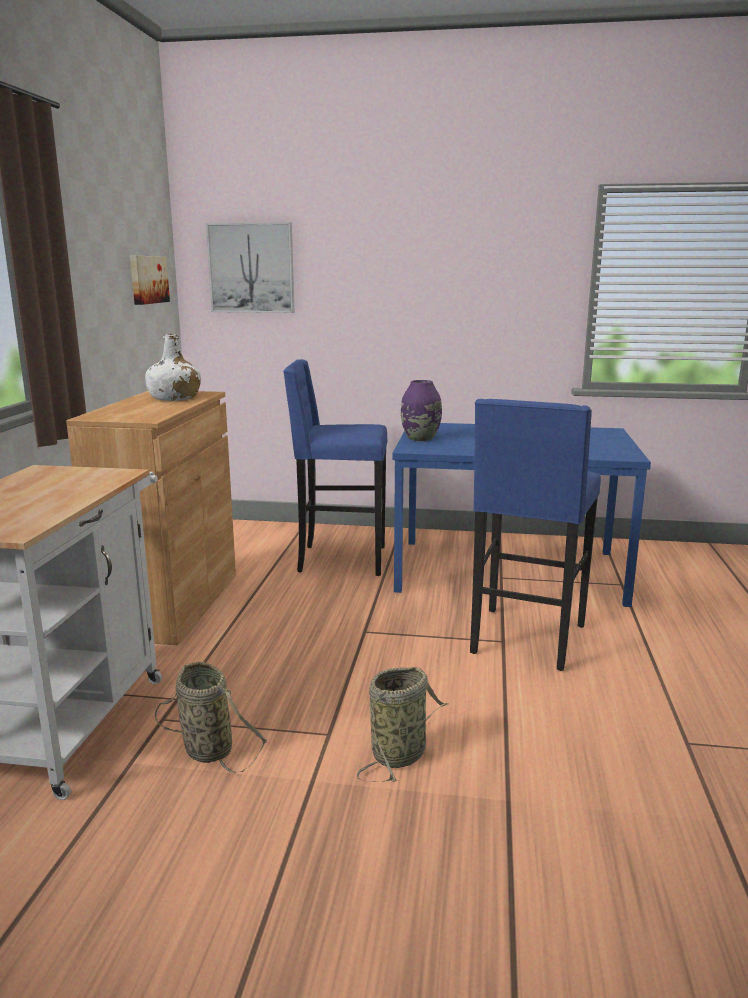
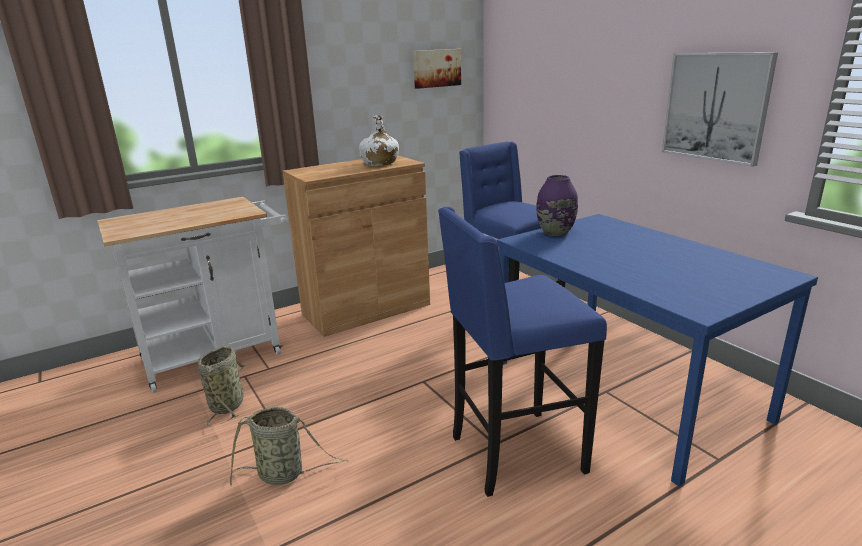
camera: 50 degrees right, 5 degrees up
picture [206,222,295,313] -> picture moved to [662,52,778,166]

